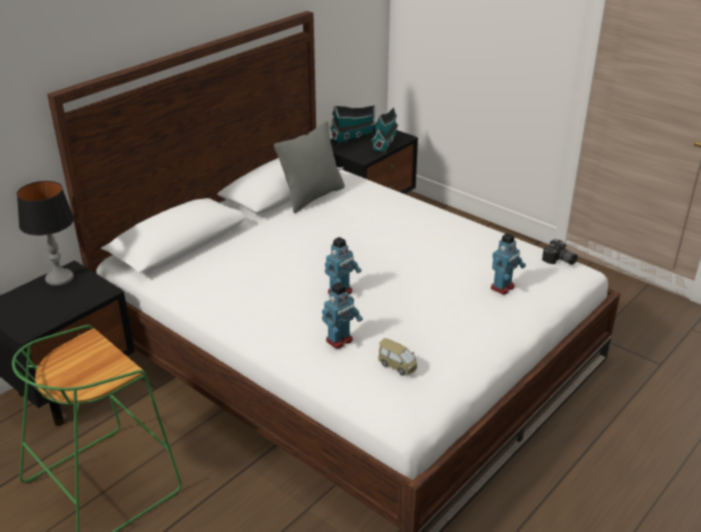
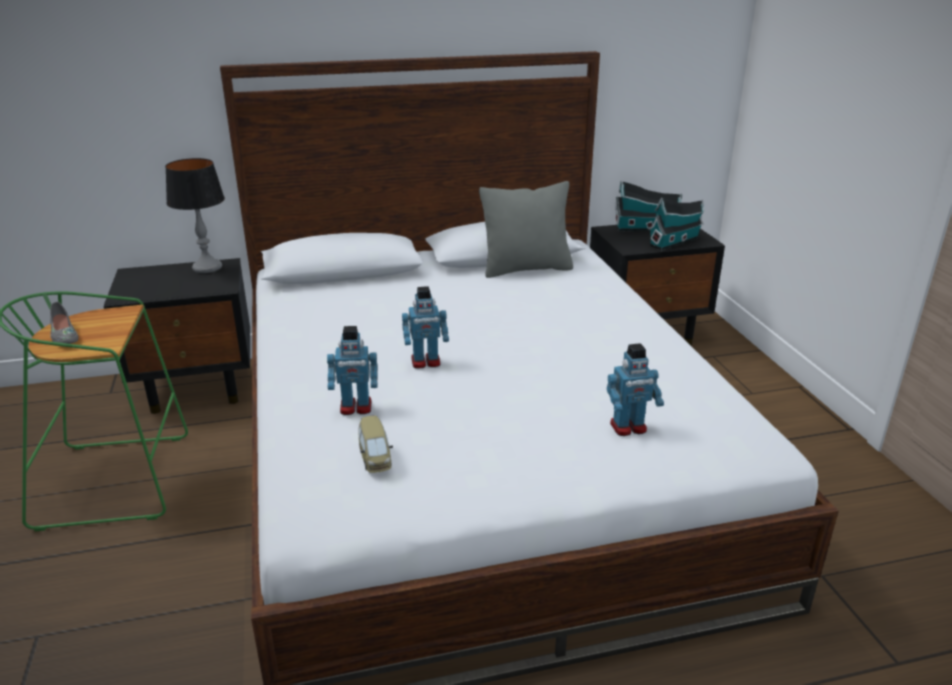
camera: 35 degrees right, 5 degrees down
camera [542,239,578,265] -> none
none -> grey shoe [50,302,79,344]

